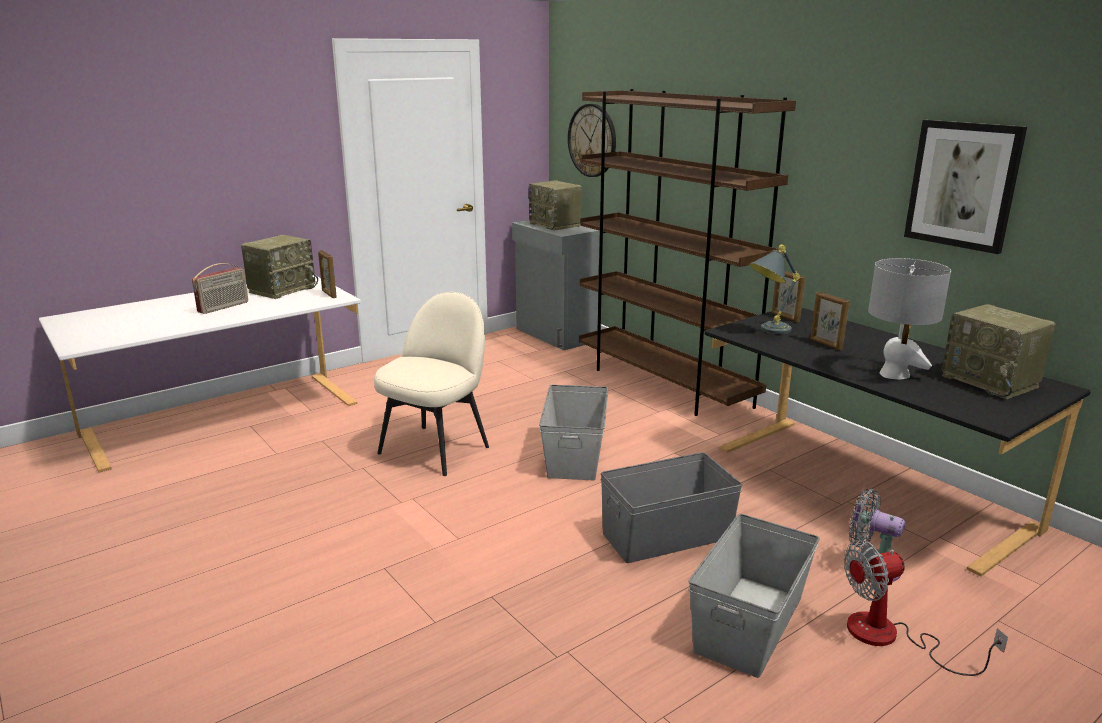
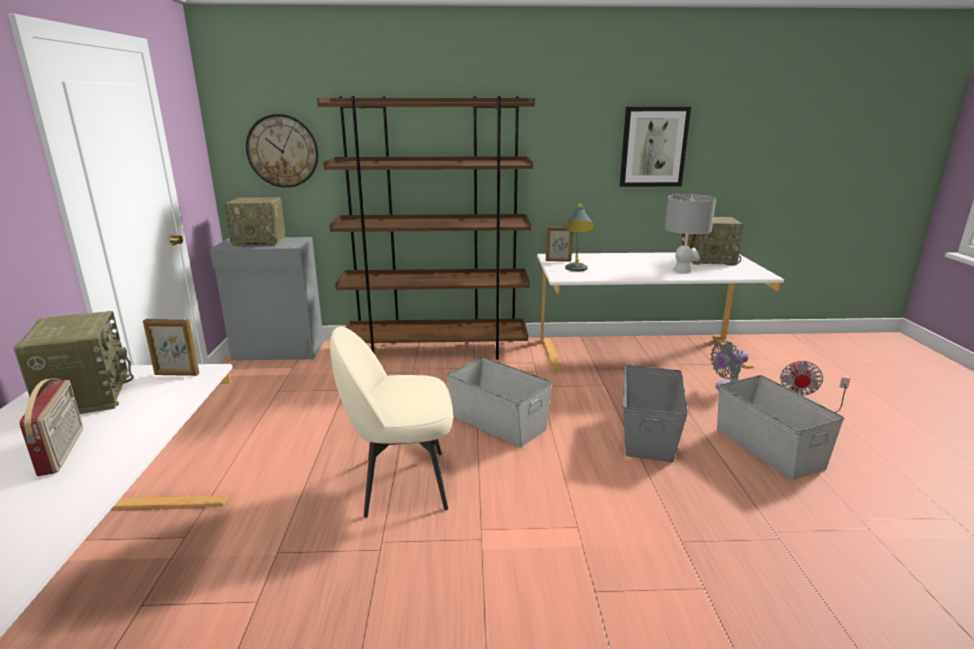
camera: 55 degrees left, 0 degrees up
beige chair [374,292,489,476] -> beige chair turned 75 degrees counterclockwise [330,326,453,518]
black desk [704,308,1091,576] -> white desk [537,252,784,372]
picture frame [810,292,850,350] -> none

